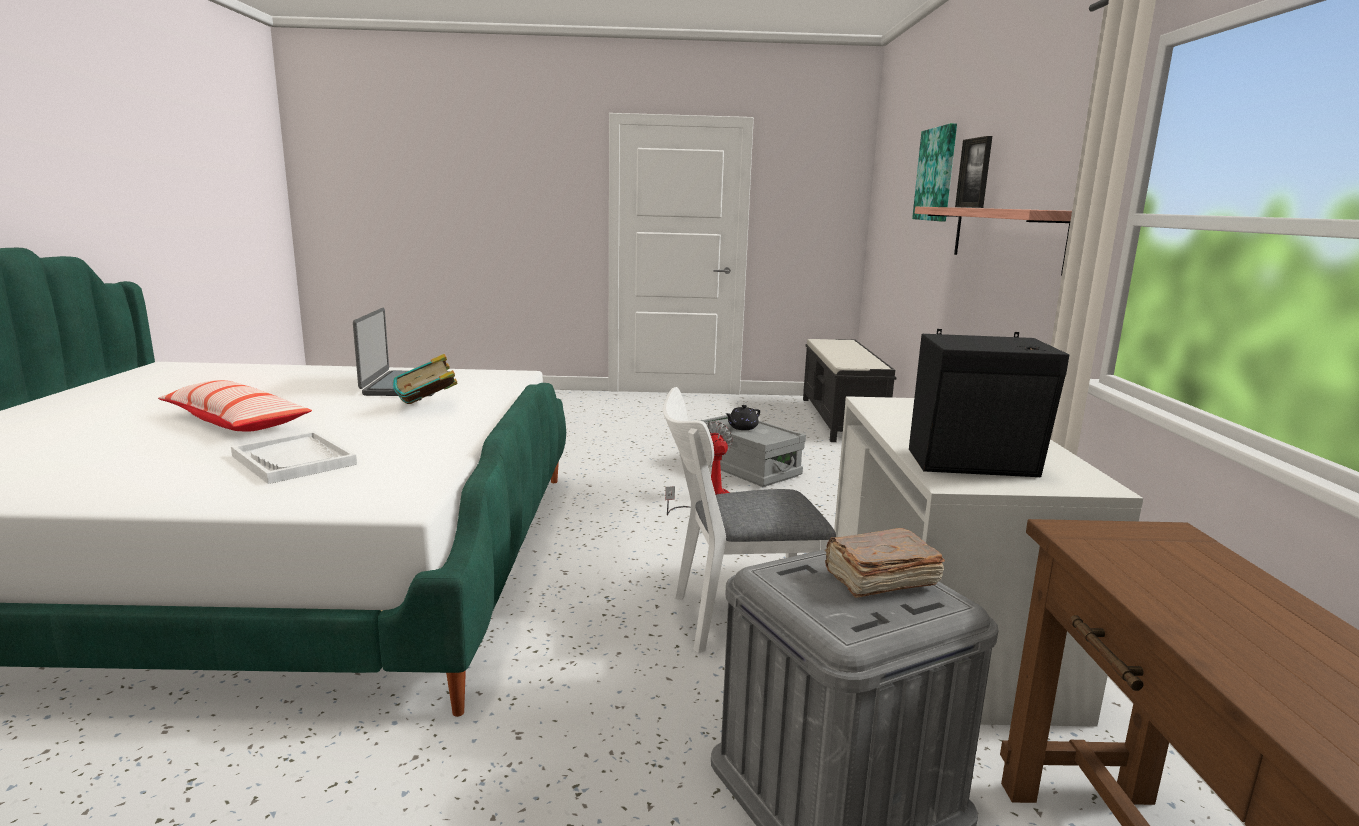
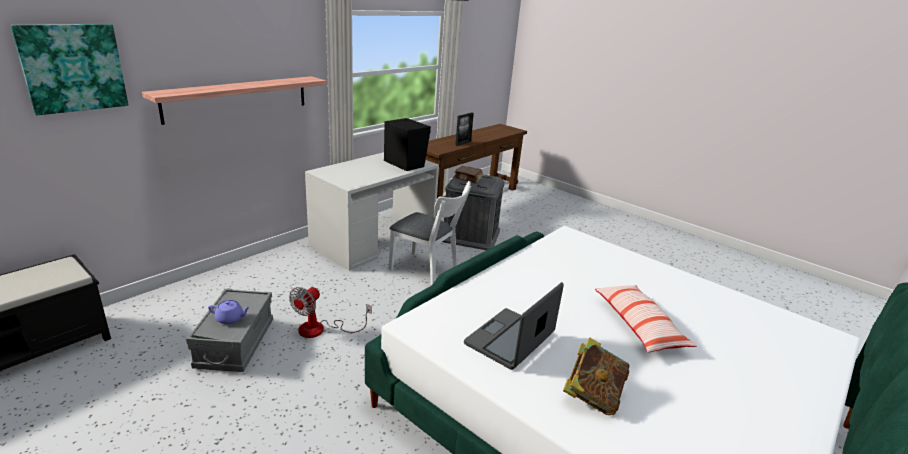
camera: 140 degrees left, 10 degrees up
white tray [231,431,357,484] -> none
book [393,354,458,404] -> book moved to [563,338,629,415]
black teapot [726,405,760,430] -> purple teapot [208,300,251,324]
picture frame [955,136,992,208] -> picture frame moved to [455,113,474,146]

